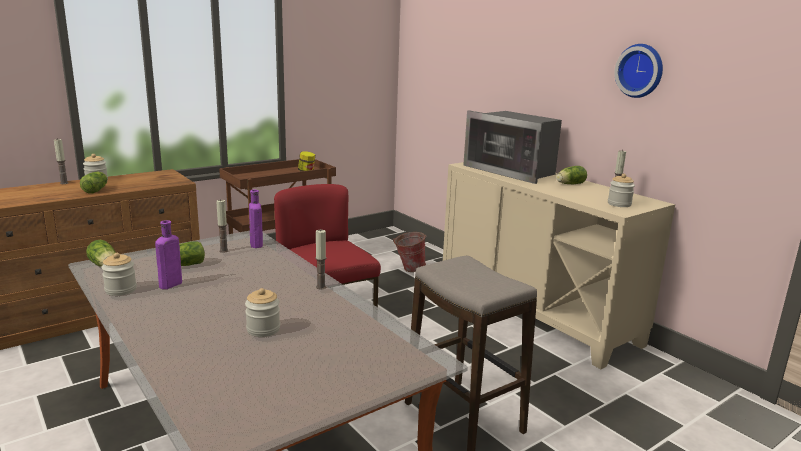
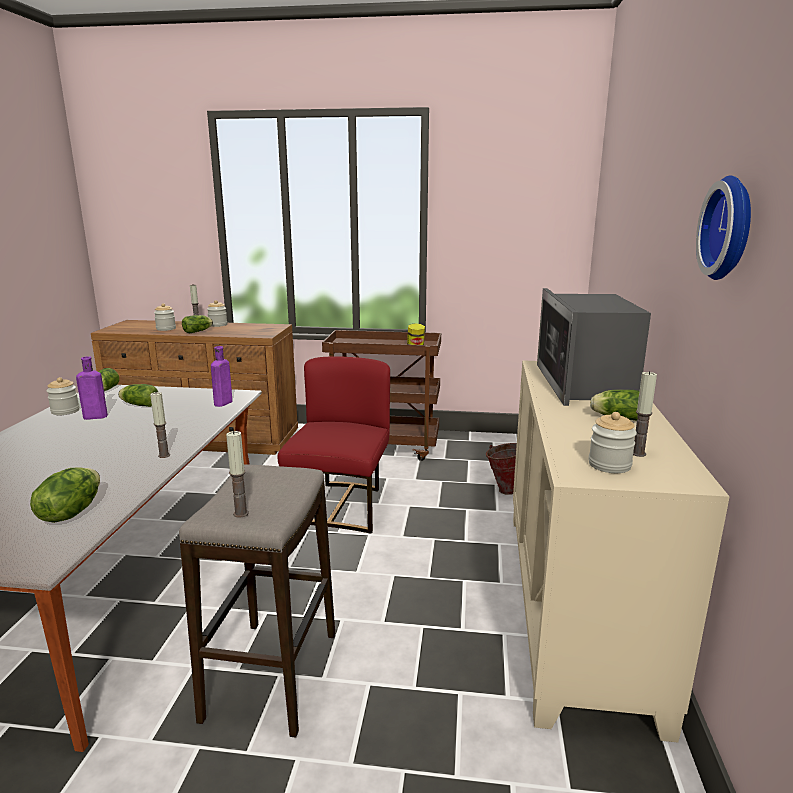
camera: 45 degrees right, 0 degrees up
candle [216,200,229,253] -> candle moved to [226,431,249,518]
jar [245,288,280,337] -> jar moved to [154,303,176,331]
none -> lettuce [30,468,100,523]

